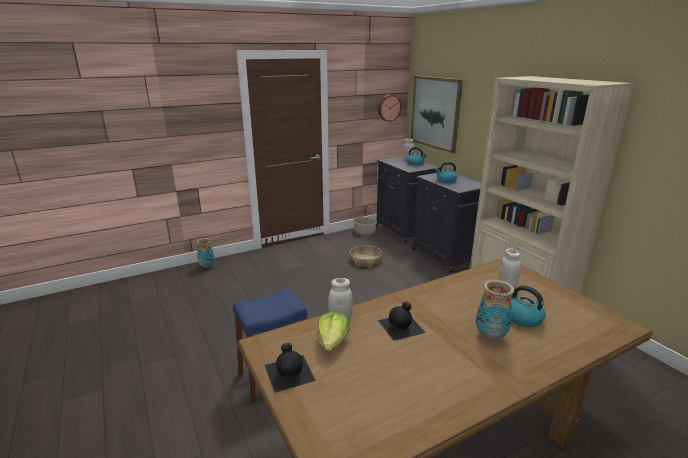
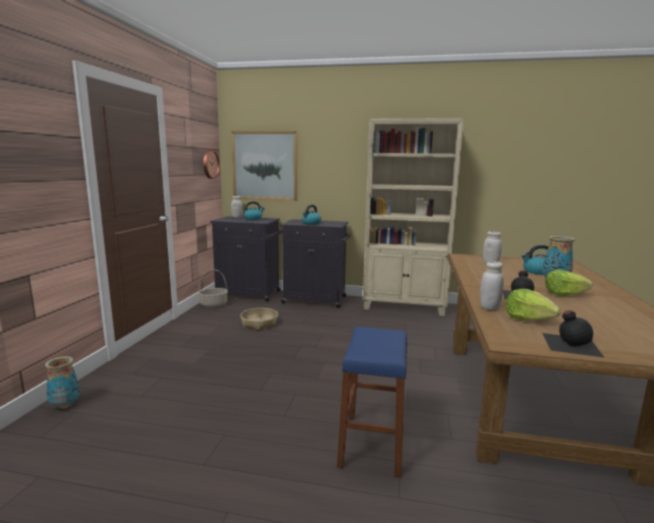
camera: 50 degrees left, 10 degrees down
none -> lettuce [545,270,592,296]

